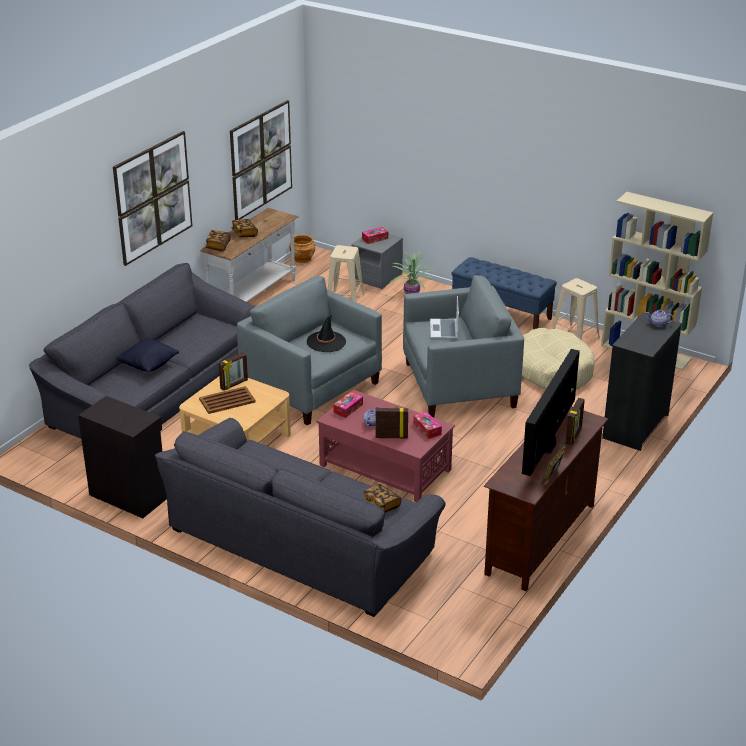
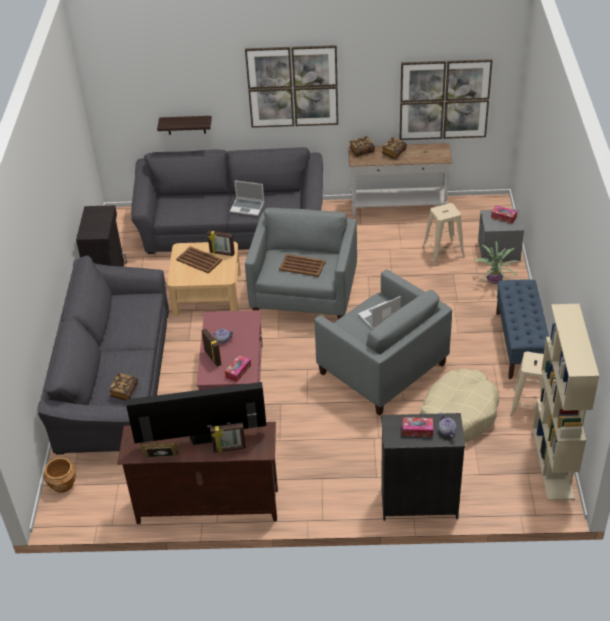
camera: 60 degrees right, 10 degrees up
black pillow [117,338,179,372] -> none
brown planter [289,235,315,263] -> brown planter moved to [44,458,76,493]
black hat [307,315,346,352] -> brown tray [279,254,326,277]
tissue box [333,392,363,418] -> tissue box moved to [403,417,433,437]
none -> shelf [157,116,212,135]
none -> laptop [230,180,265,216]

